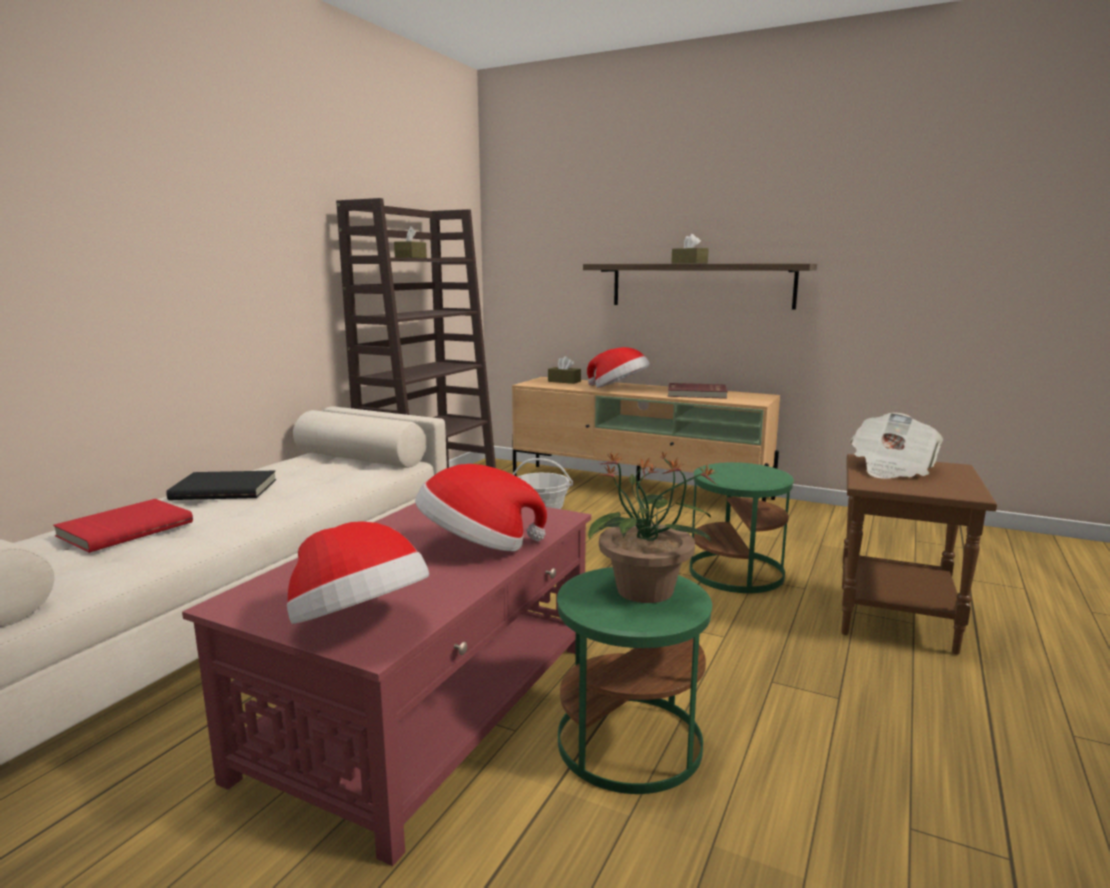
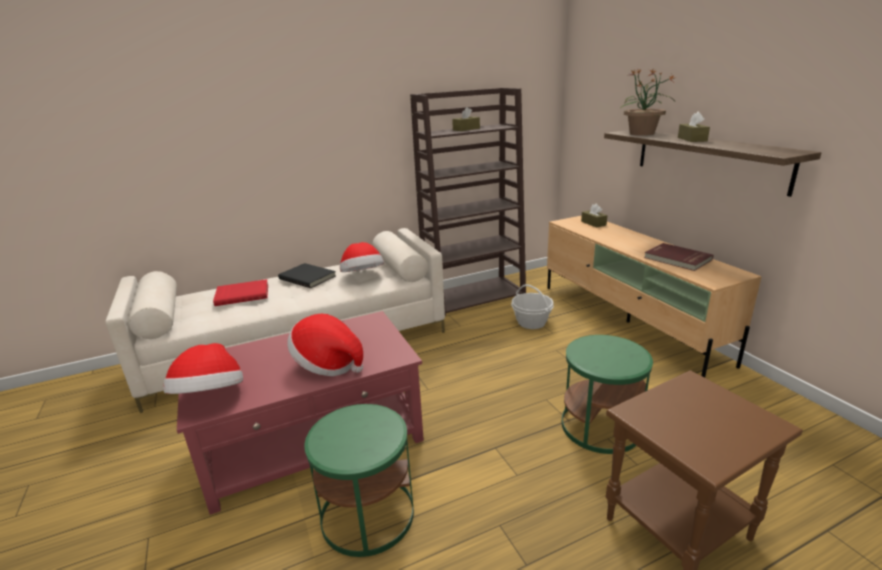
camera: 40 degrees right, 10 degrees up
hat [587,347,650,388] -> hat moved to [340,242,384,272]
potted plant [588,451,716,603] -> potted plant moved to [620,68,675,136]
newspaper [851,412,943,479] -> none

